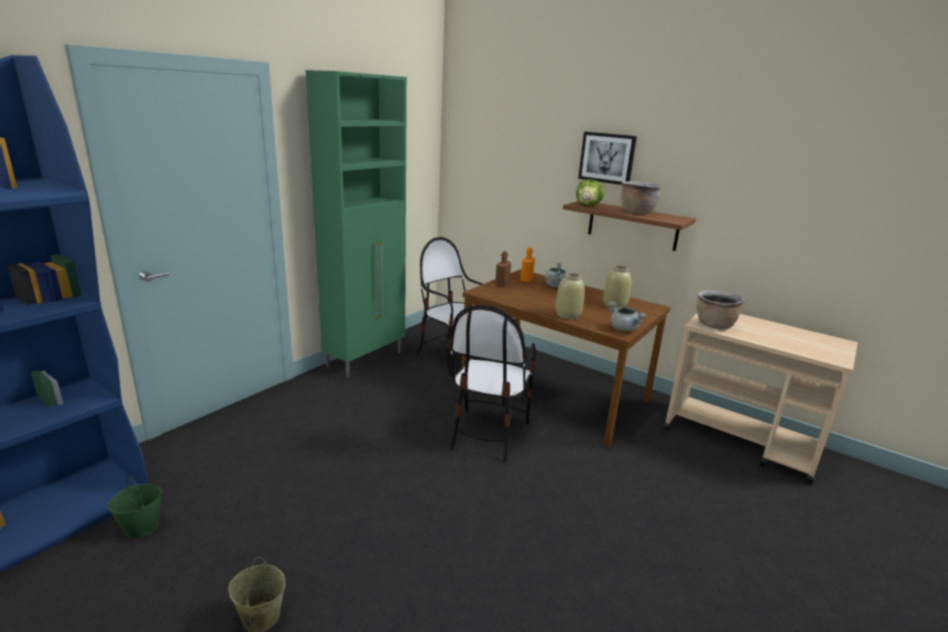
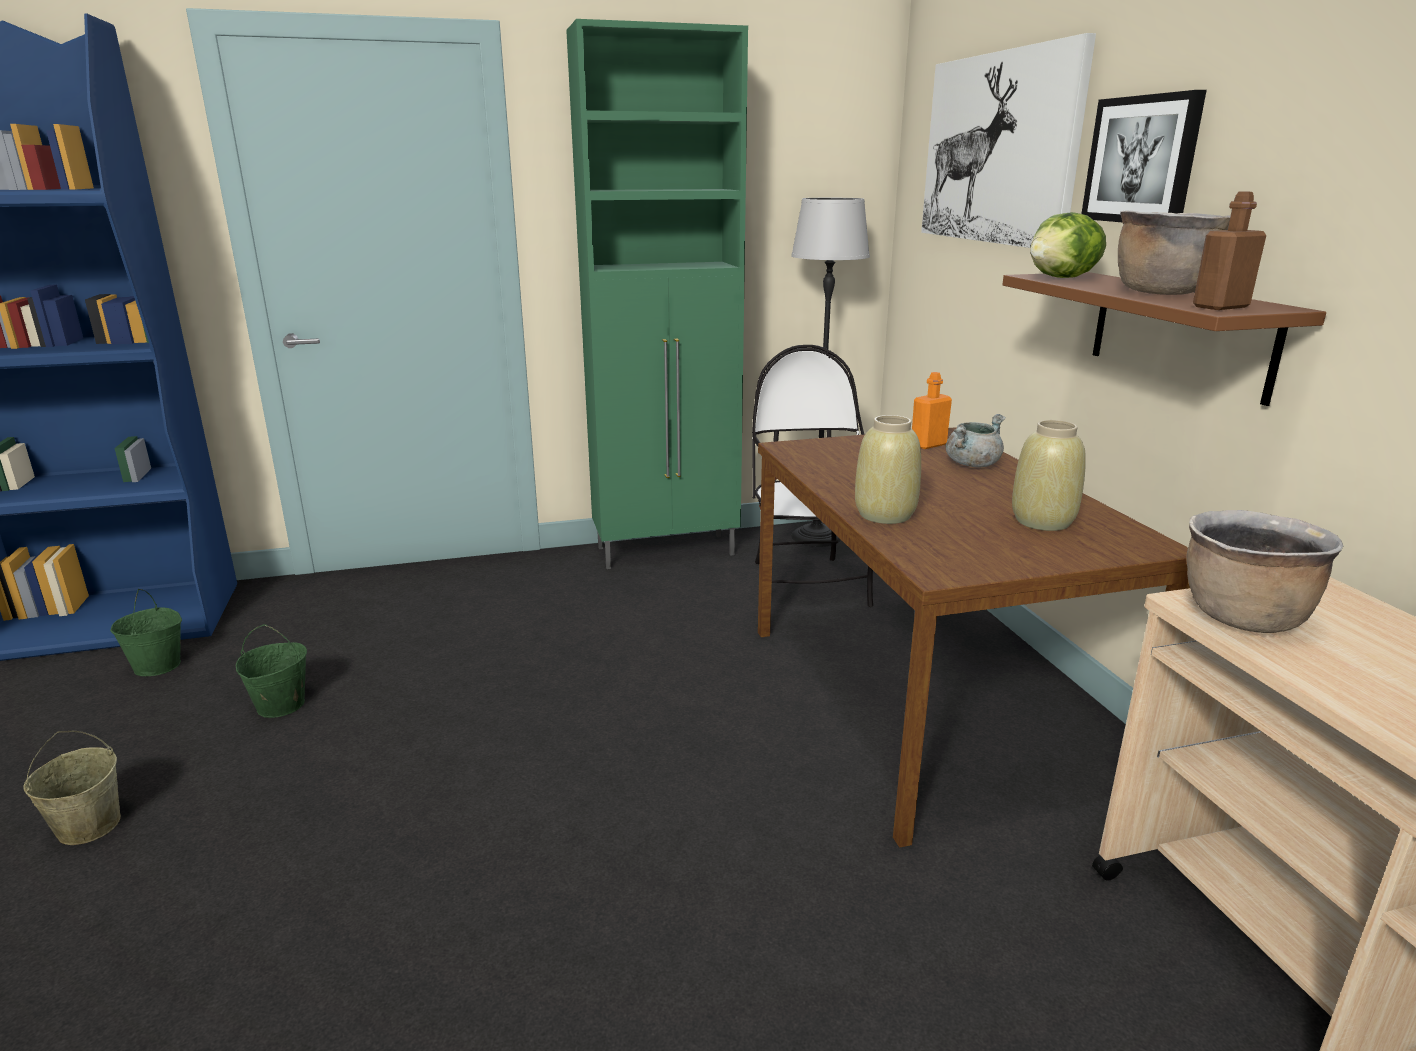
camera: 40 degrees right, 0 degrees up
chair [450,305,536,462] -> none
brown bottle [495,251,511,287] -> brown bottle moved to [1193,192,1266,310]
grey cooking pot [608,301,647,331] -> none
none -> green bucket [236,624,307,718]
none -> floor lamp [791,198,870,547]
none -> picture [921,33,1096,248]

